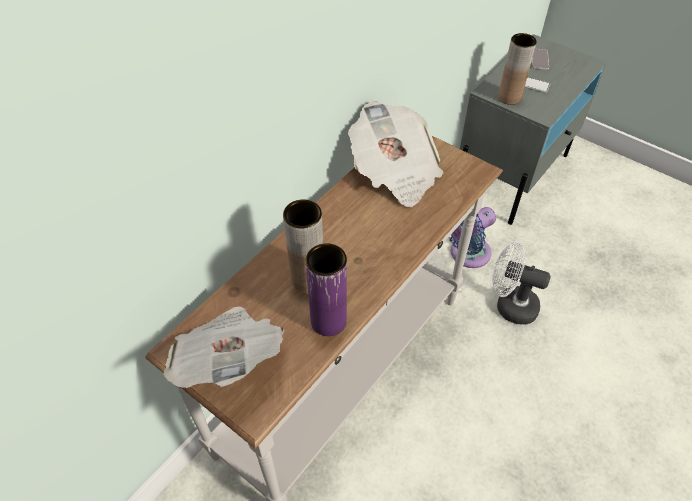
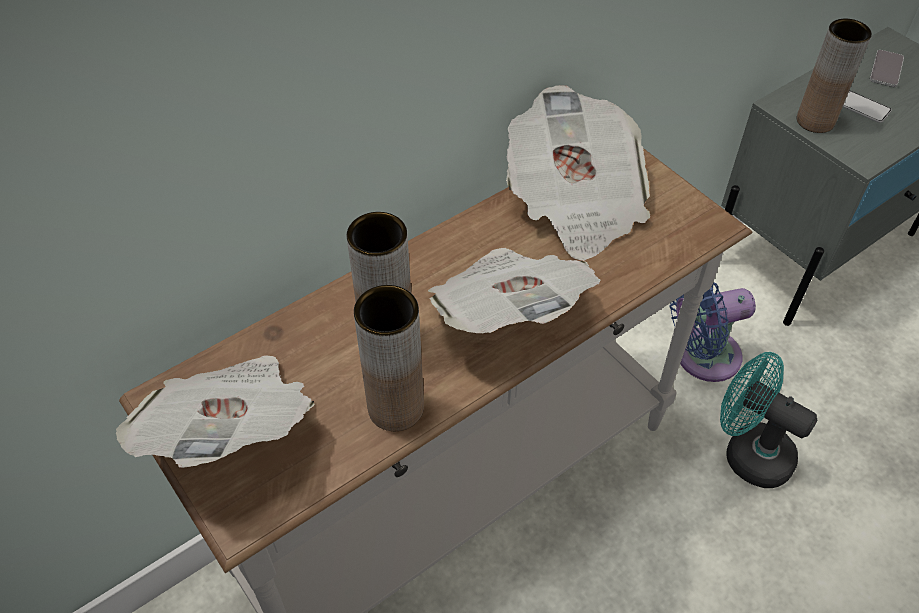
camera: 15 degrees right, 0 degrees up
purple vase [306,243,347,336] -> brown vase [354,285,424,431]
white fan [492,242,551,325] -> turquoise fan [720,352,817,488]
none -> newspaper [428,248,601,333]

